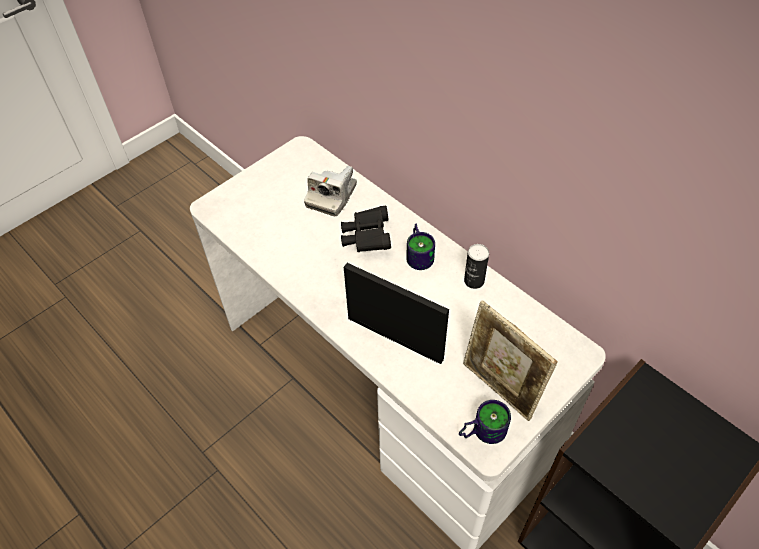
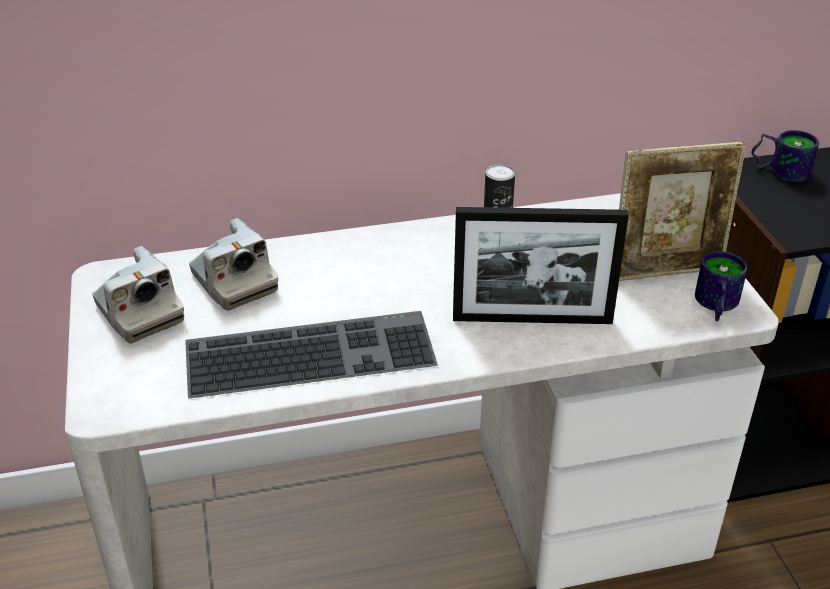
camera: 60 degrees left, 15 degrees down
black binoculars [341,206,391,252] -> none
picture frame [344,263,449,364] -> picture frame turned 150 degrees counterclockwise [453,207,629,324]
mug [406,224,435,270] -> mug moved to [751,130,819,182]
none -> camera [92,246,184,343]
none -> keyboard [185,311,438,399]

